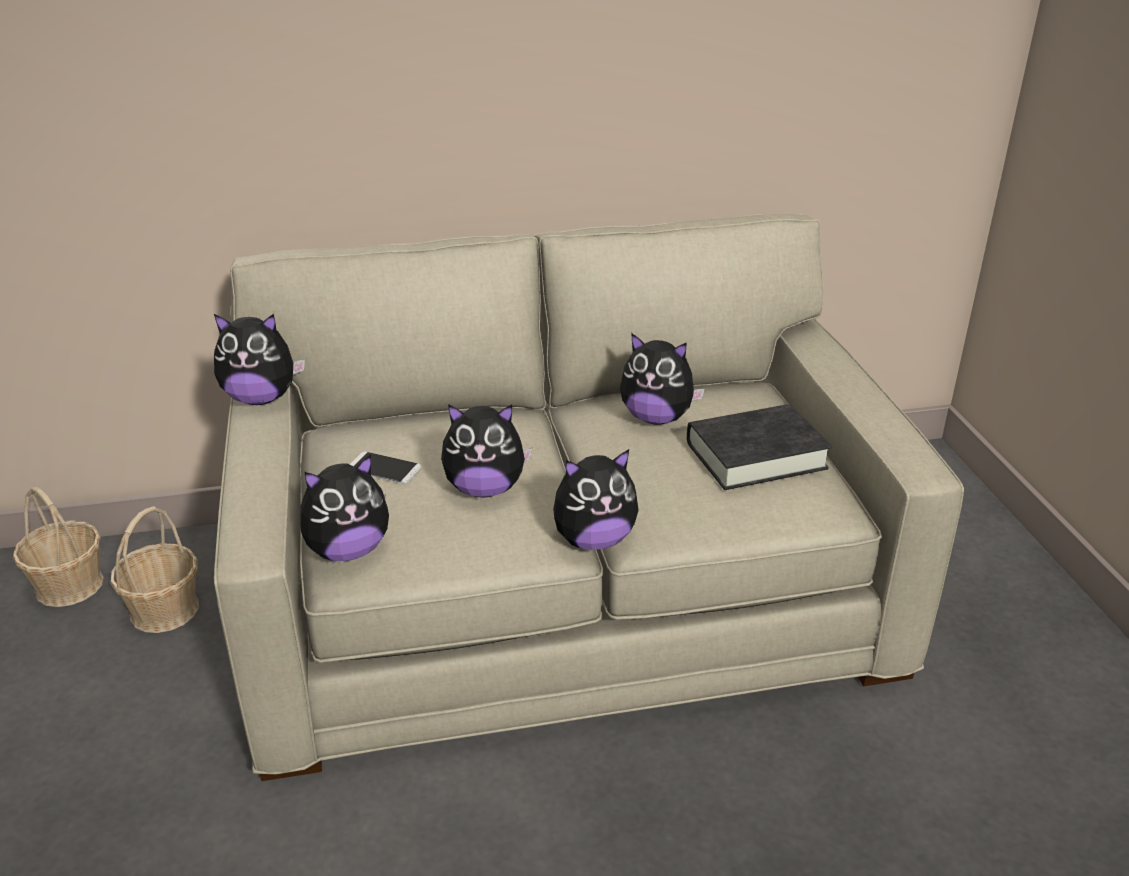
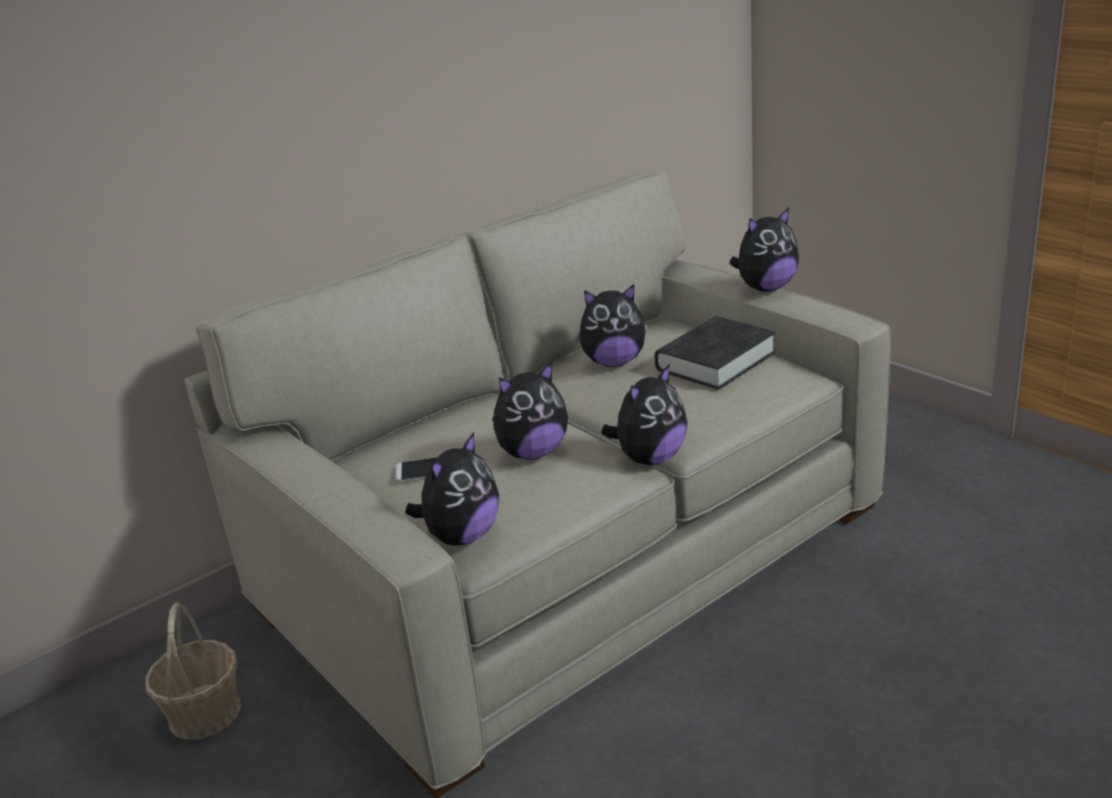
camera: 25 degrees left, 5 degrees down
basket [13,487,104,607] -> none
plush toy [214,314,305,405] -> plush toy moved to [729,208,799,292]

